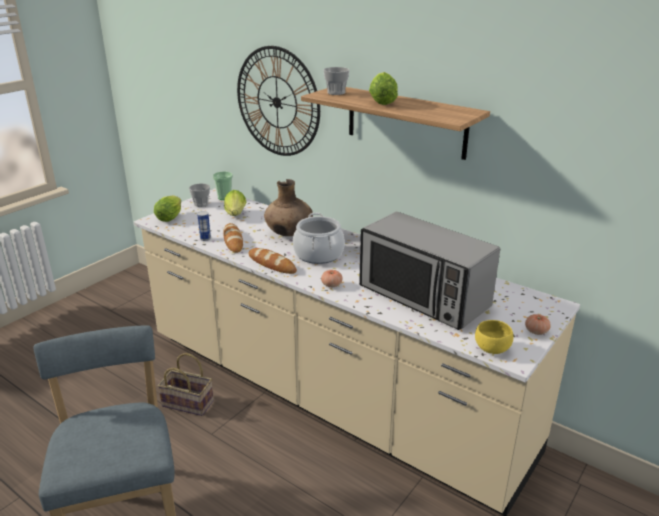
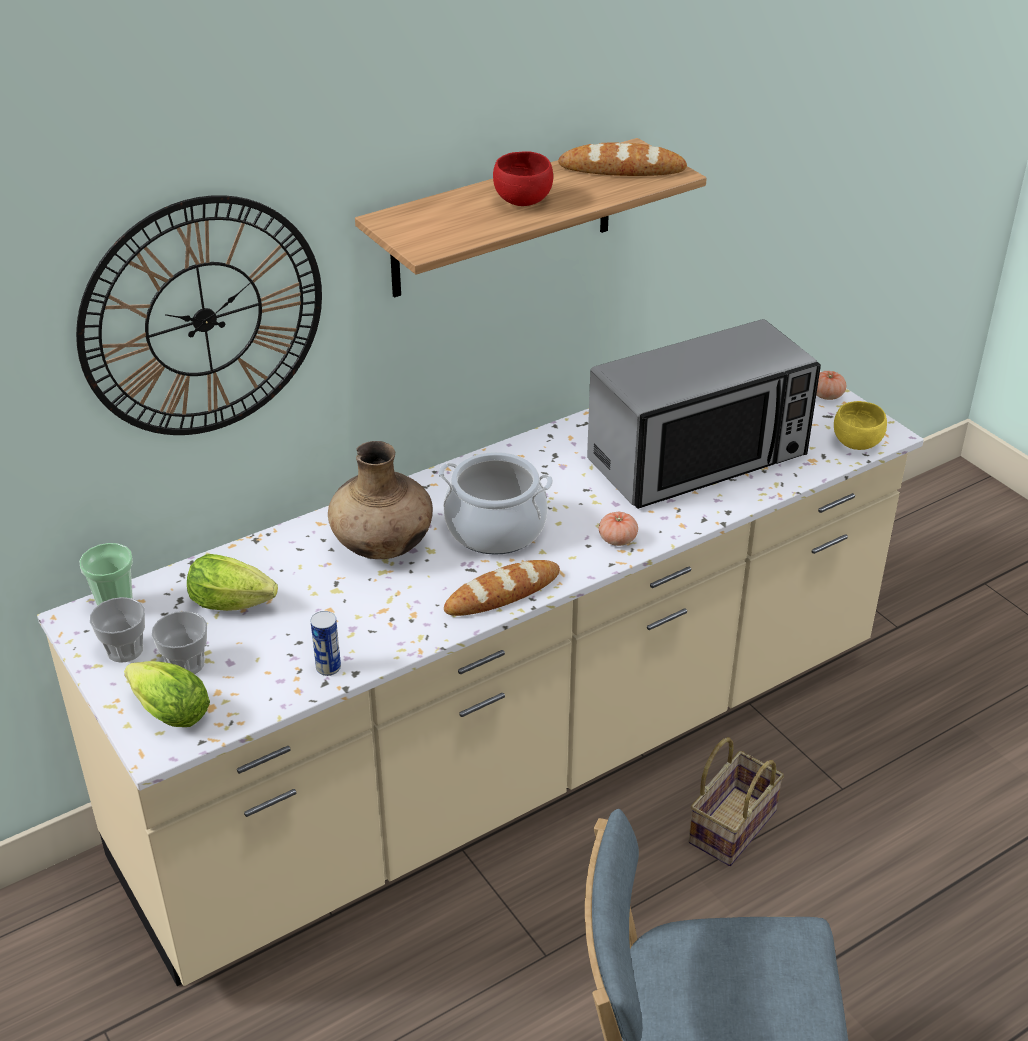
camera: 70 degrees left, 10 degrees up
basket [157,353,214,416] -> basket moved to [688,737,784,866]
bread [223,223,243,253] -> bread moved to [558,142,687,176]
cup [323,67,350,95] -> cup moved to [152,611,207,674]
lettuce [369,72,398,105] -> red bowl [493,151,553,206]

